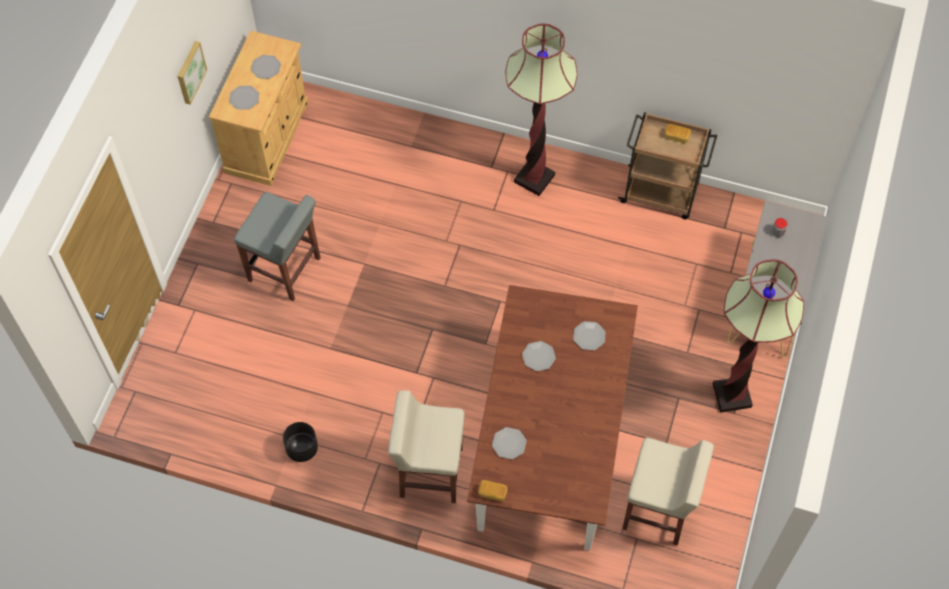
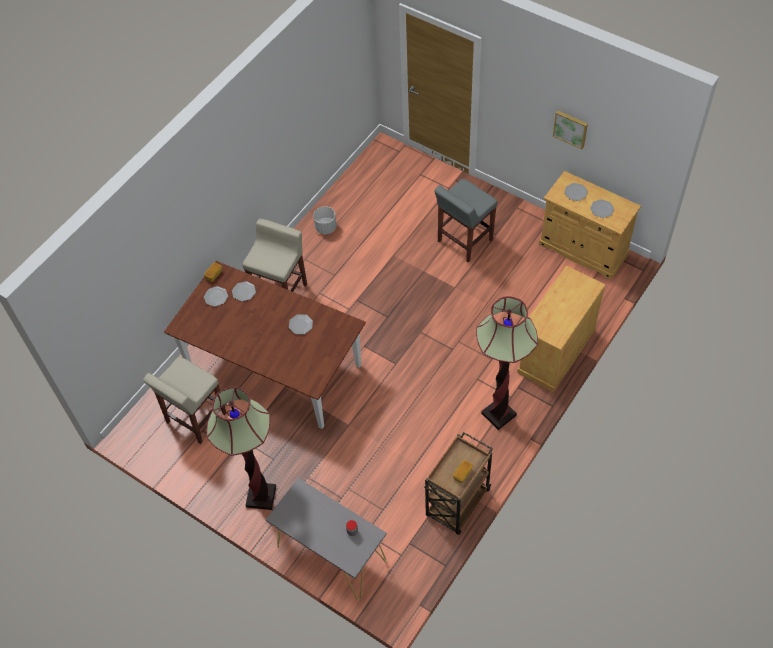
camera: 110 degrees right, 5 degrees down
black planter [283,422,318,462] -> white planter [313,206,337,234]
plate [573,321,605,350] -> plate moved to [204,286,228,307]
none -> beige cabinet [517,265,606,392]

